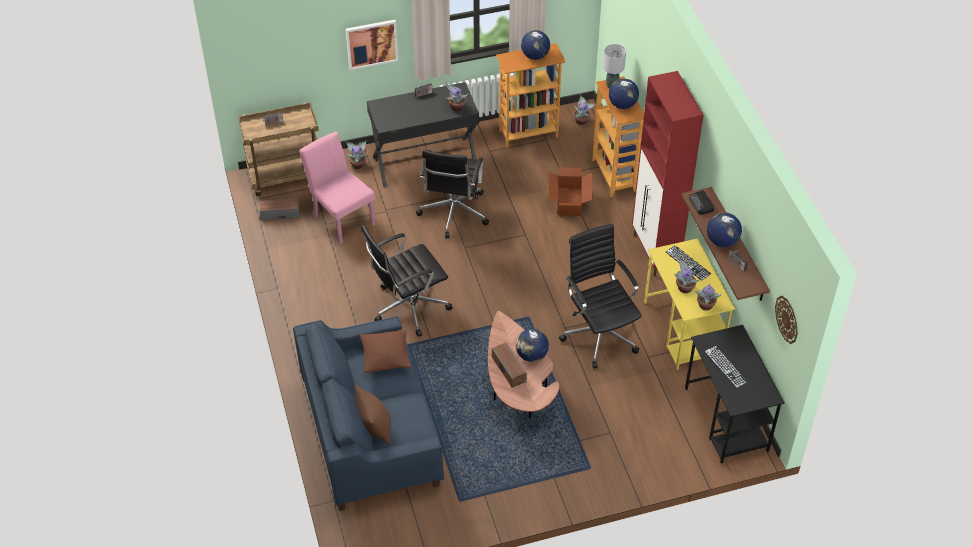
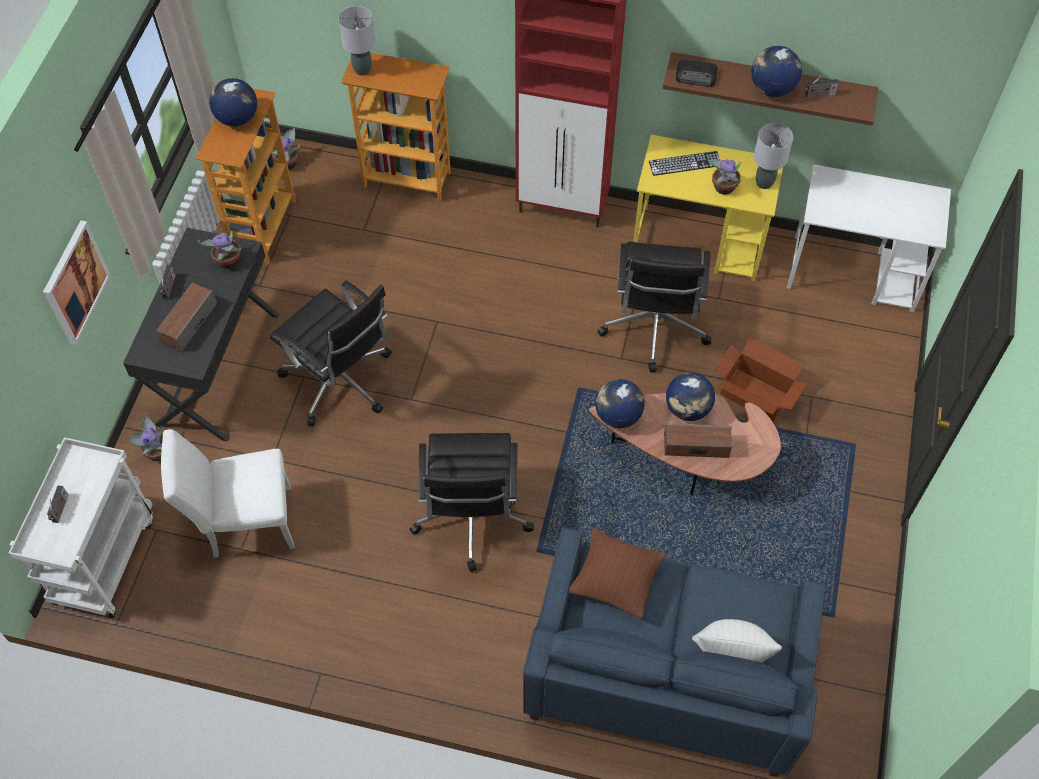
camera: 60 degrees left, 10 degrees up
brown cart [238,103,319,196] -> white cart [9,437,153,618]
speaker [260,199,300,220] -> speaker moved to [156,283,217,353]
pink chair [299,131,375,244] -> white chair [161,429,295,558]
brown pillow [355,385,391,445] -> white pillow [692,619,782,663]
cardboard box [548,167,592,216] -> cardboard box moved to [714,337,807,422]
black office chair [559,224,641,369] -> black office chair turned 90 degrees counterclockwise [597,242,711,373]
globe [609,79,639,109] -> globe moved to [595,379,644,428]
black desk [685,325,785,464] -> white desk [787,164,951,312]
potted plant [695,284,721,310] -> grey table lamp [754,123,793,189]
keyboard [704,346,748,388] -> none
wall clock [775,296,798,344] -> none

